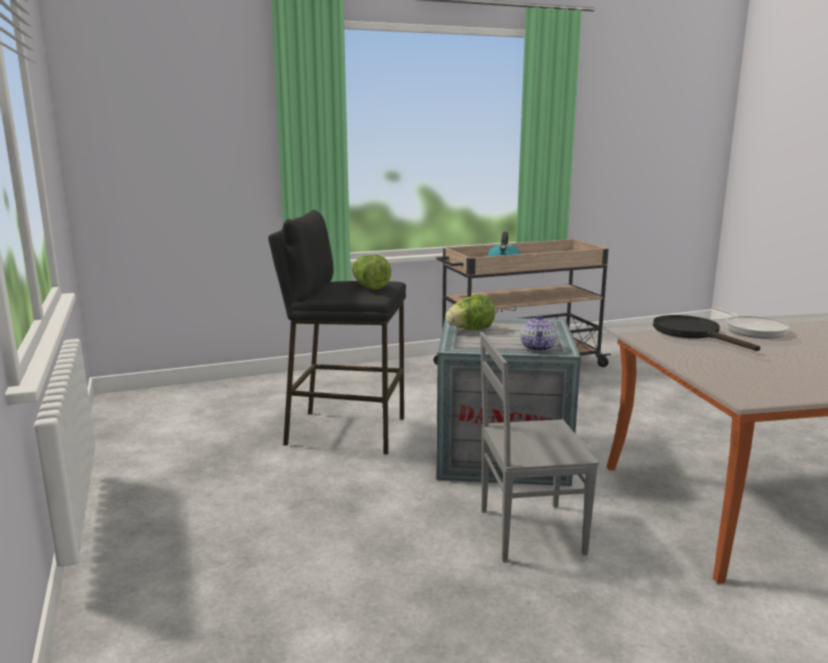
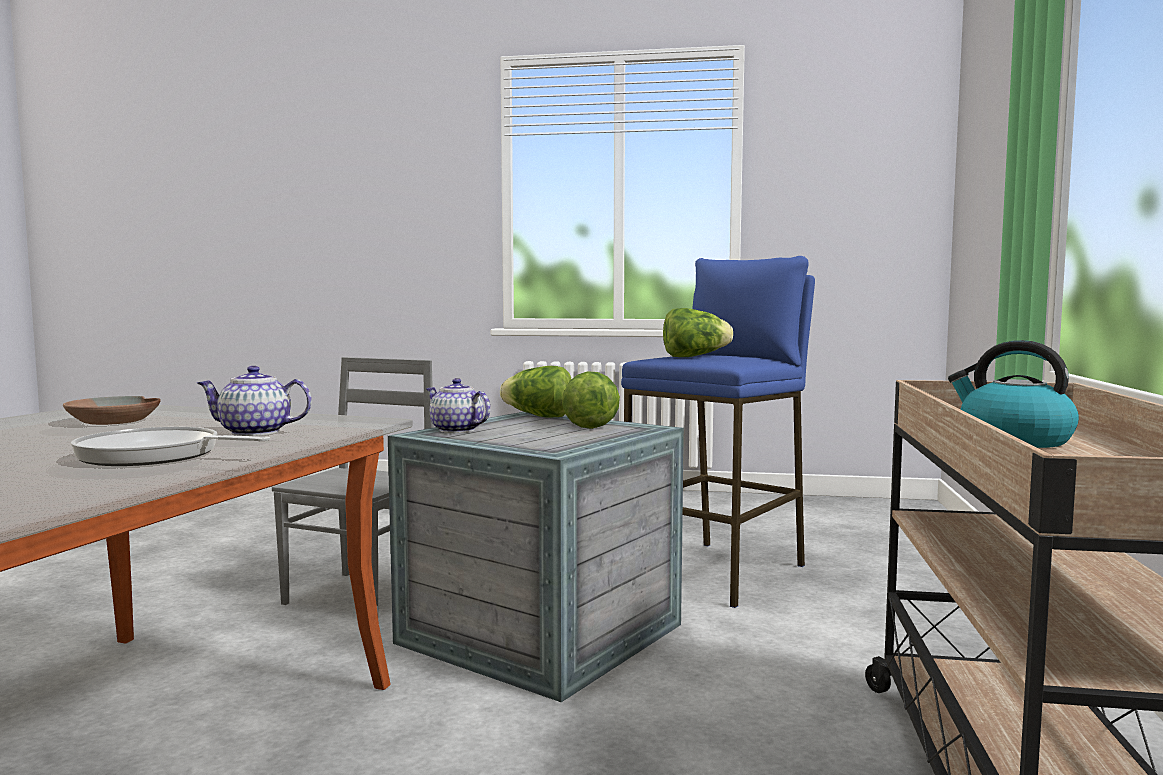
camera: 120 degrees right, 10 degrees down
black stool [268,210,406,454] -> blue stool [621,256,815,608]
black frying pan [653,315,760,351] -> teapot [197,366,312,436]
none -> brown bowl [63,396,161,425]
none -> lettuce [500,366,572,417]

